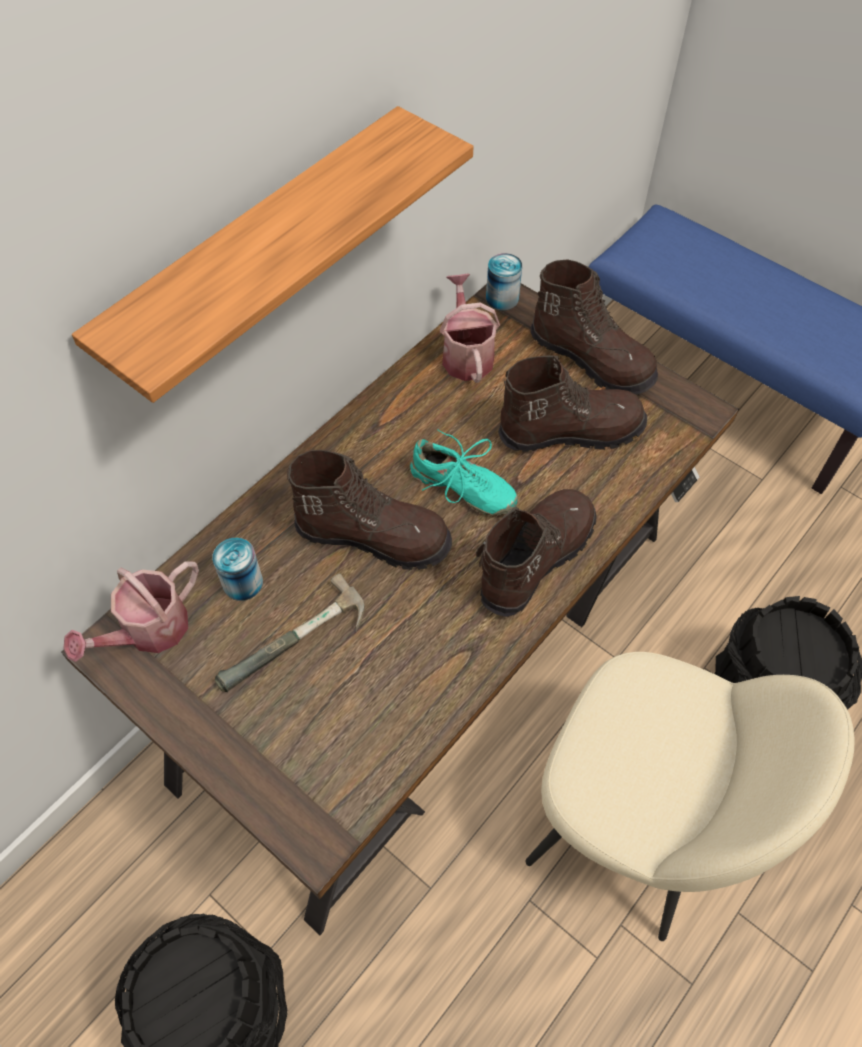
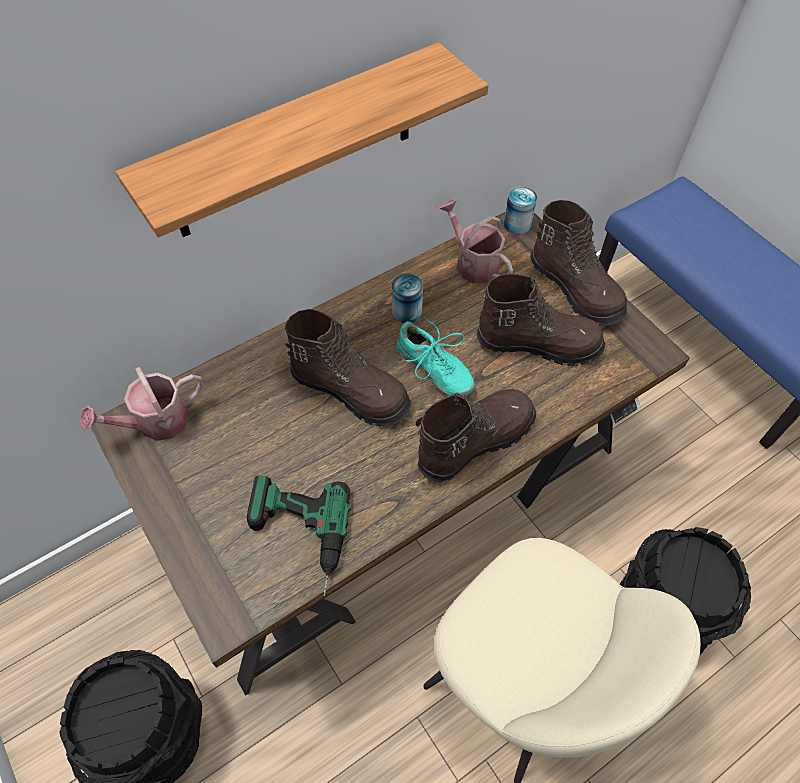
camera: 15 degrees right, 0 degrees up
can [212,538,263,601] -> can moved to [392,274,423,323]
hammer [215,573,365,692] -> none
watering can [440,273,500,383] -> watering can turned 45 degrees counterclockwise [438,199,513,284]
none -> power drill [247,475,351,596]

